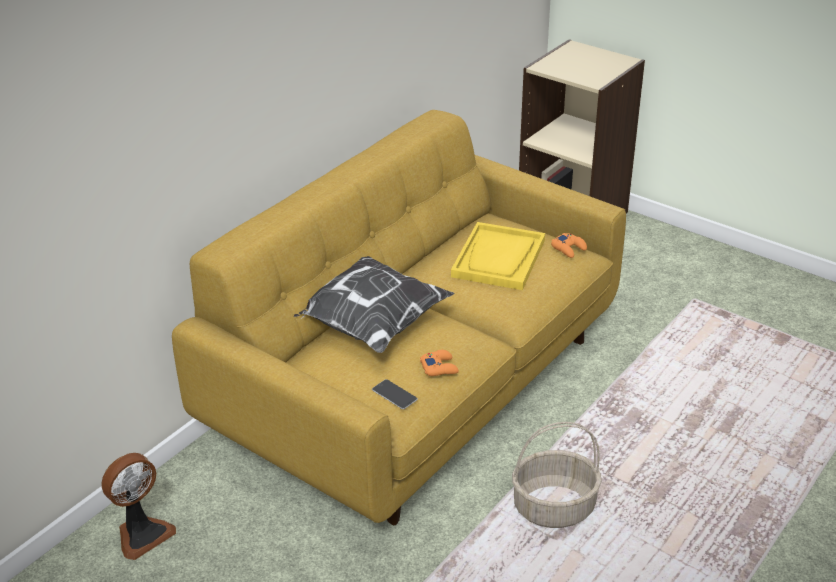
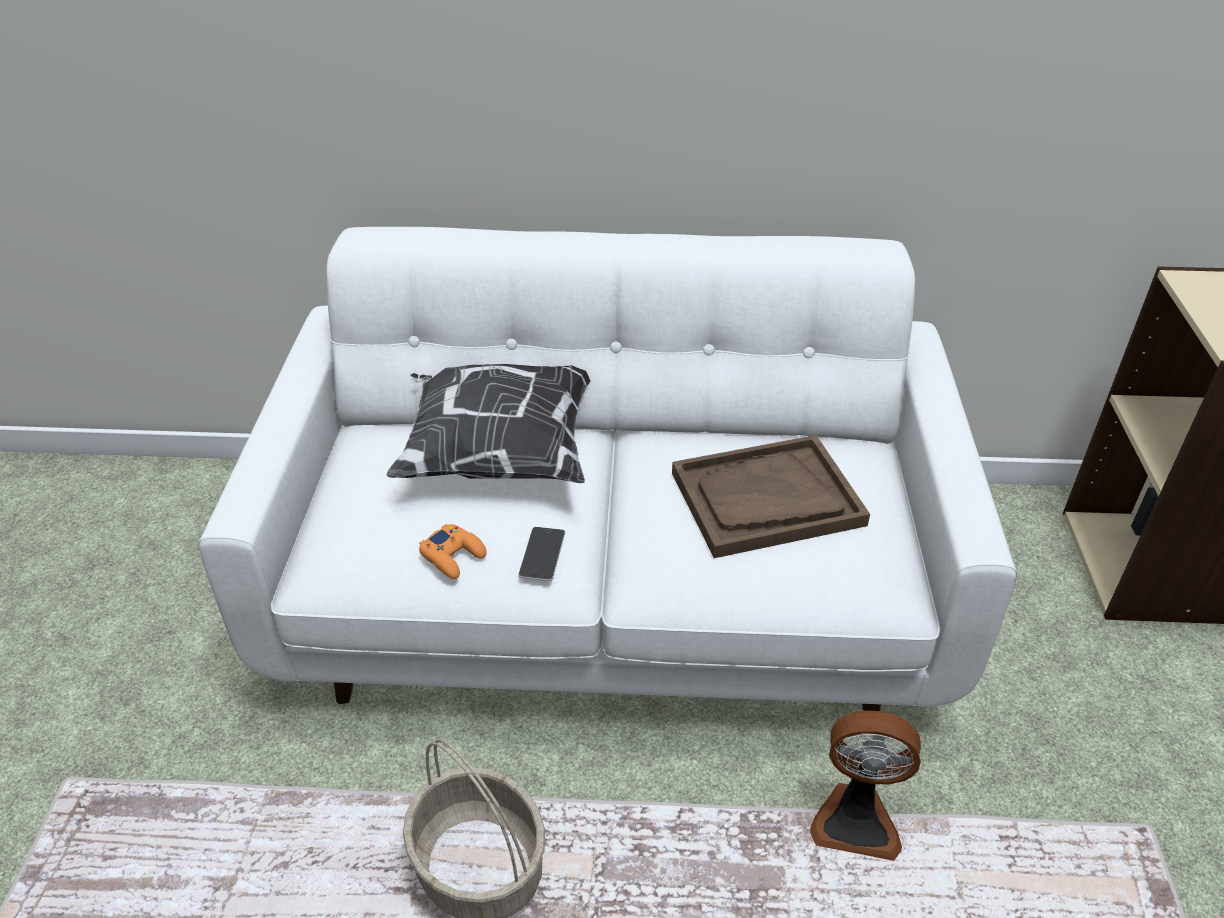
camera: 55 degrees right, 5 degrees up
fan [101,453,176,560] -> fan moved to [810,711,921,861]
yellow sofa [172,110,626,525] -> white sofa [198,227,1017,711]
phone [372,379,418,409] -> phone moved to [518,527,565,581]
yellow tray [451,222,545,290] -> brown tray [672,435,870,558]
orange game controller [551,233,587,258] -> none

